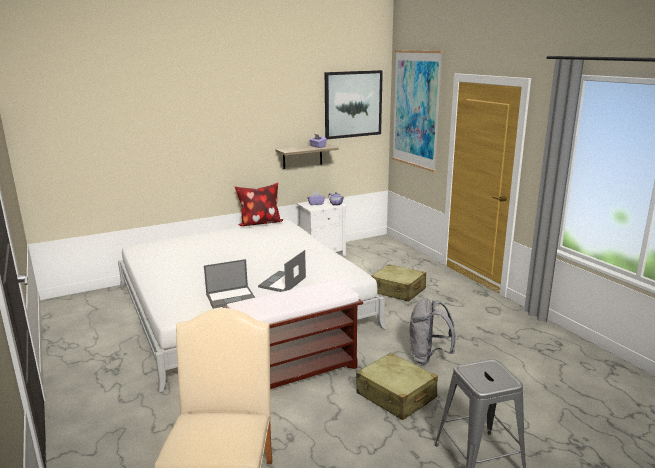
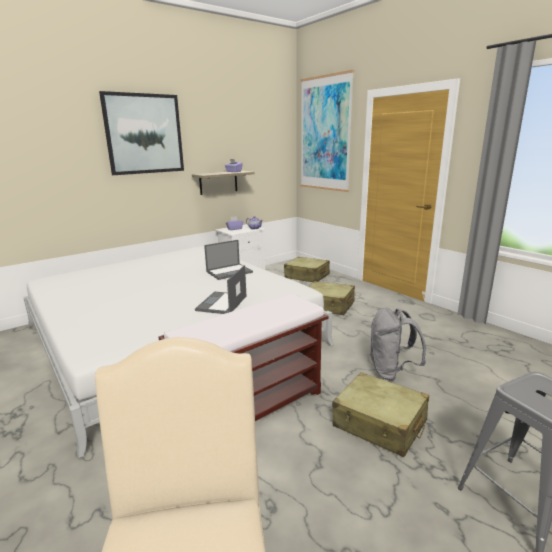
camera: 10 degrees left, 0 degrees up
laptop [204,259,255,309] -> laptop moved to [204,240,253,280]
pillow [235,183,283,226] -> none
picture [325,70,383,139] -> picture moved to [99,91,184,175]
none -> beige suitcase [284,257,330,282]

